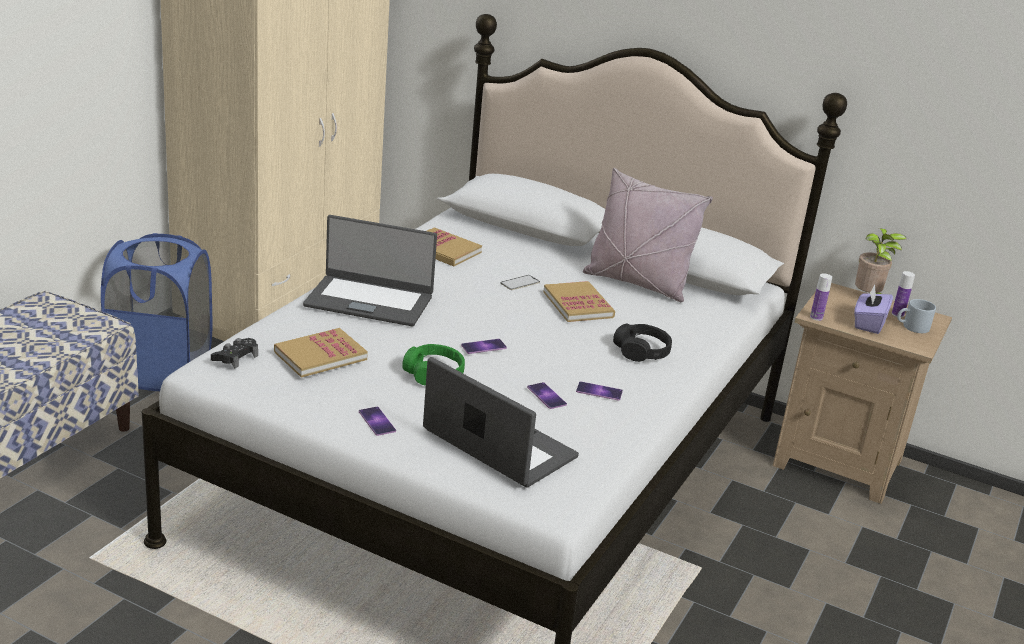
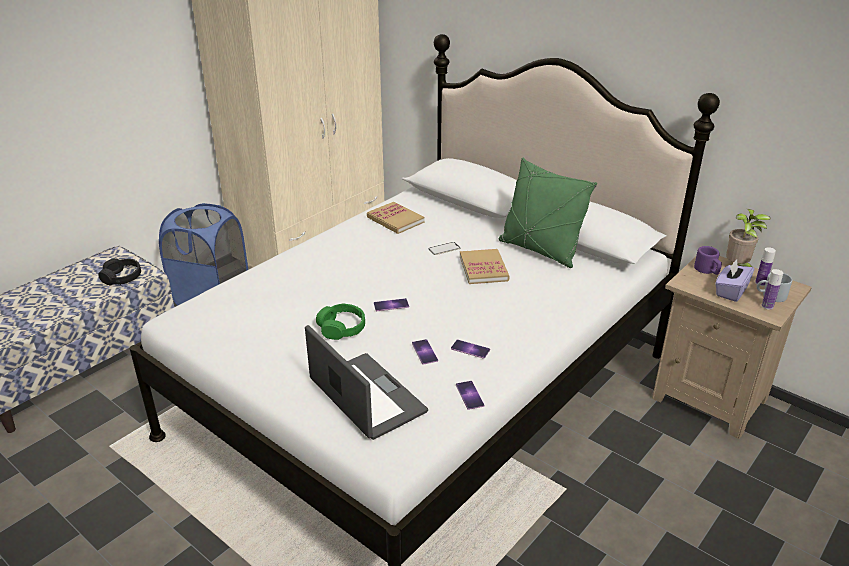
camera: 15 degrees right, 5 degrees up
black game controller [211,338,258,368] -> none
book [274,328,368,378] -> none
laptop [303,215,437,326] -> none
phone [359,407,396,436] -> phone moved to [456,381,485,410]
purple pillow [583,168,713,303] -> green pillow [499,157,597,268]
black headphones [613,323,672,362] -> black headphones moved to [98,258,141,285]
bottle [810,273,832,321] -> bottle moved to [762,269,783,310]
none -> purple mug [694,246,722,275]

